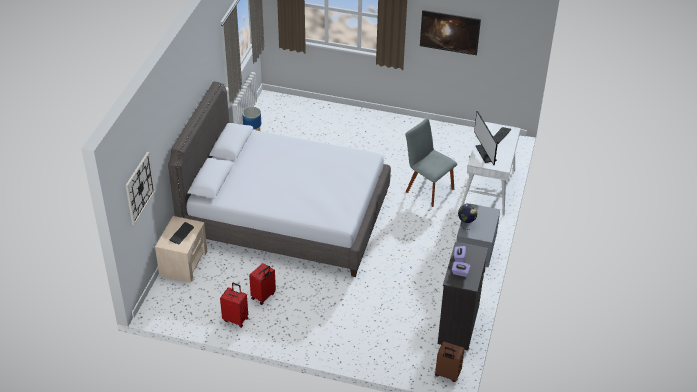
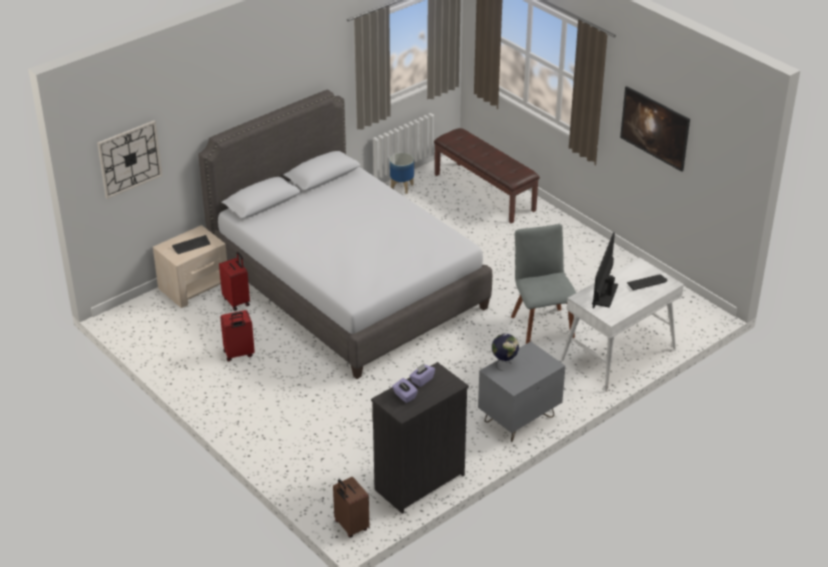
camera: 35 degrees right, 5 degrees down
red suitcase [220,283,249,328] -> red suitcase moved to [219,252,250,311]
none -> brown bench [434,128,540,224]

